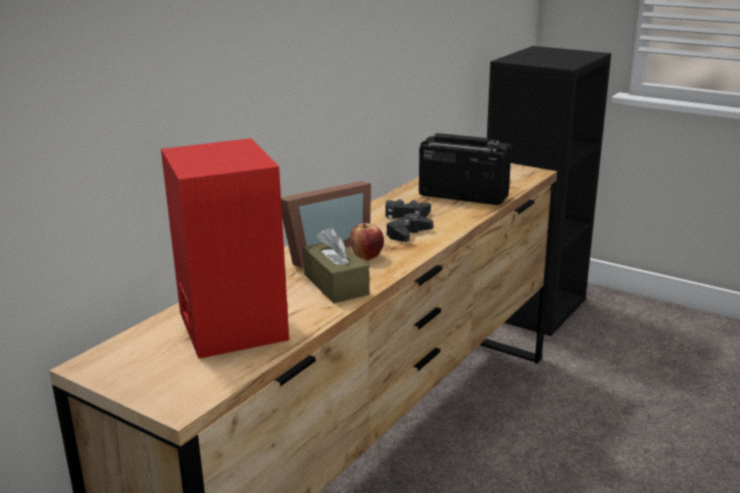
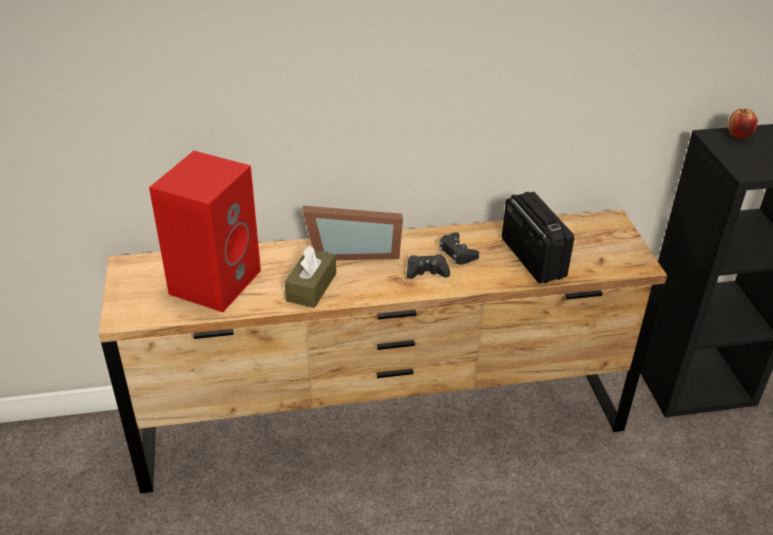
camera: 45 degrees right, 15 degrees up
apple [350,223,384,260] -> apple moved to [728,109,758,139]

